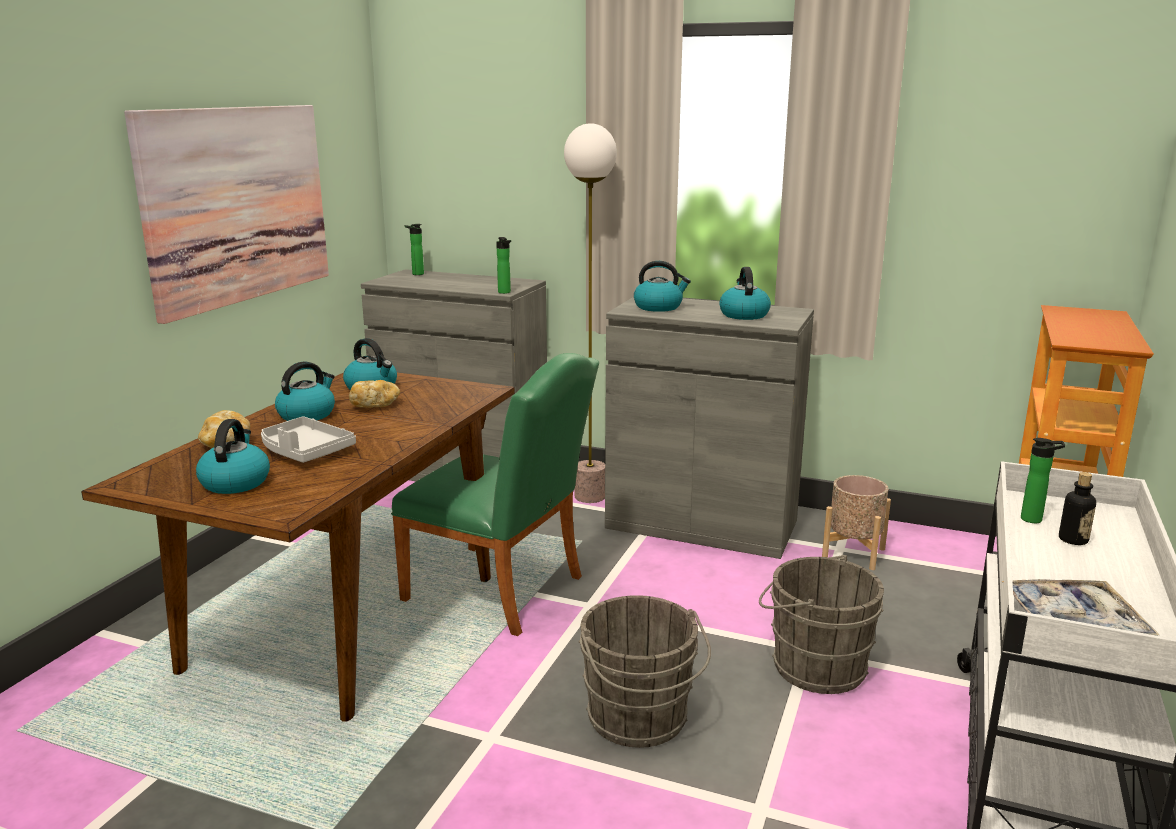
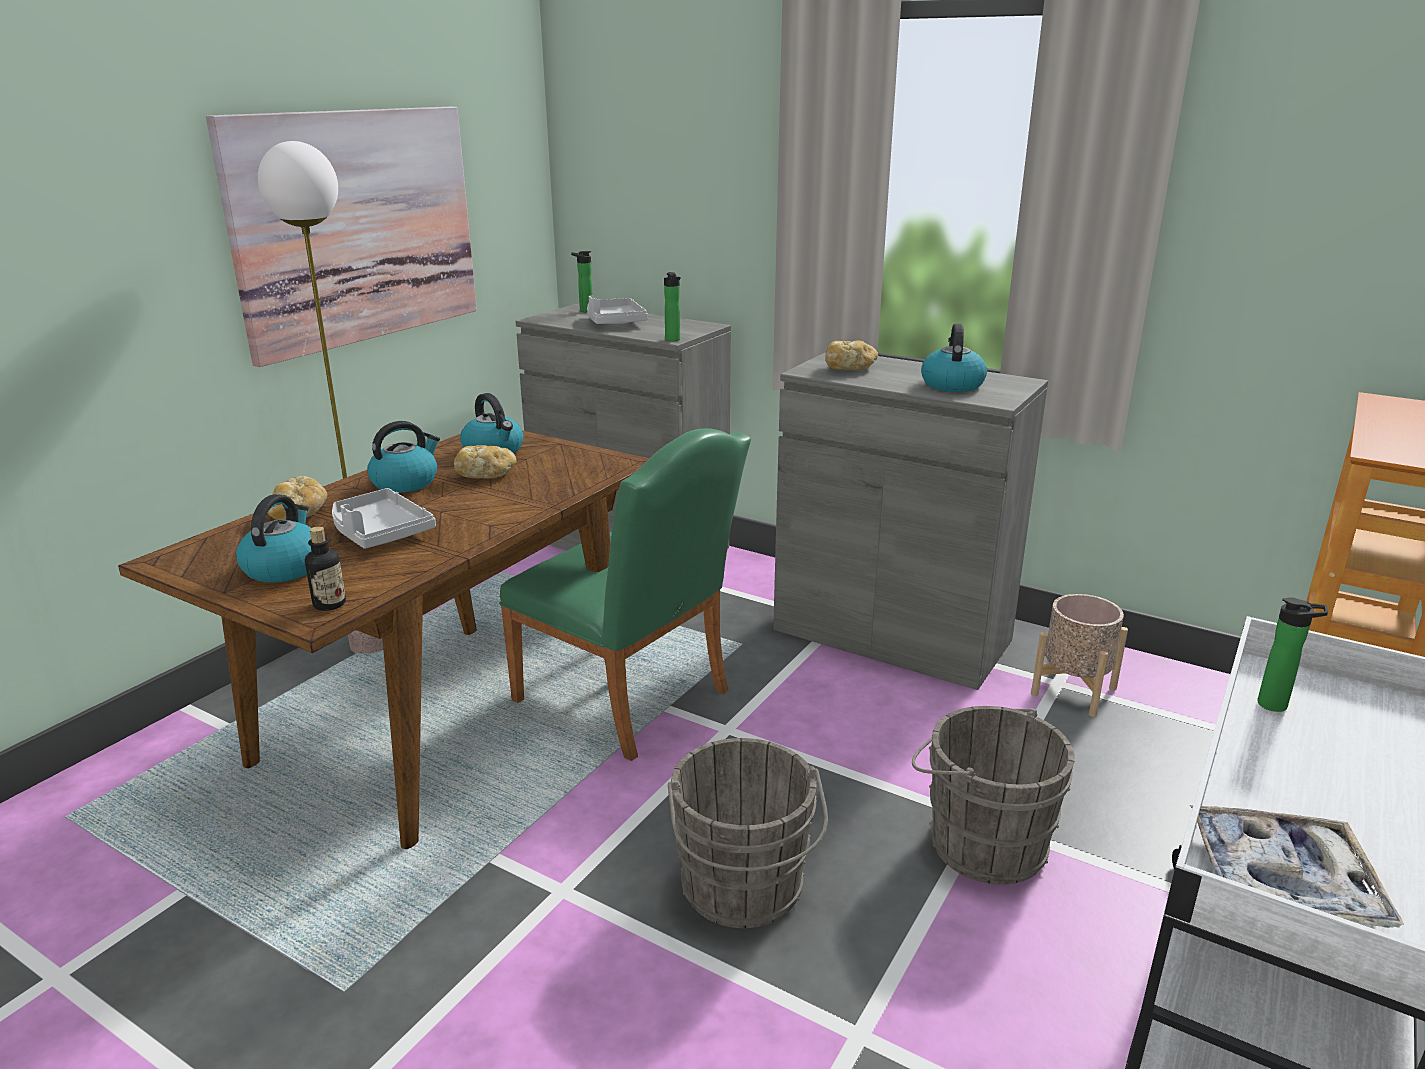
camera: 10 degrees right, 5 degrees up
floor lamp [564,123,617,503] -> floor lamp moved to [258,141,383,654]
kettle [634,261,691,312] -> bread [825,340,878,370]
bottle [1059,472,1096,545] -> bottle moved to [305,526,346,611]
none -> grey tray [587,296,648,324]

